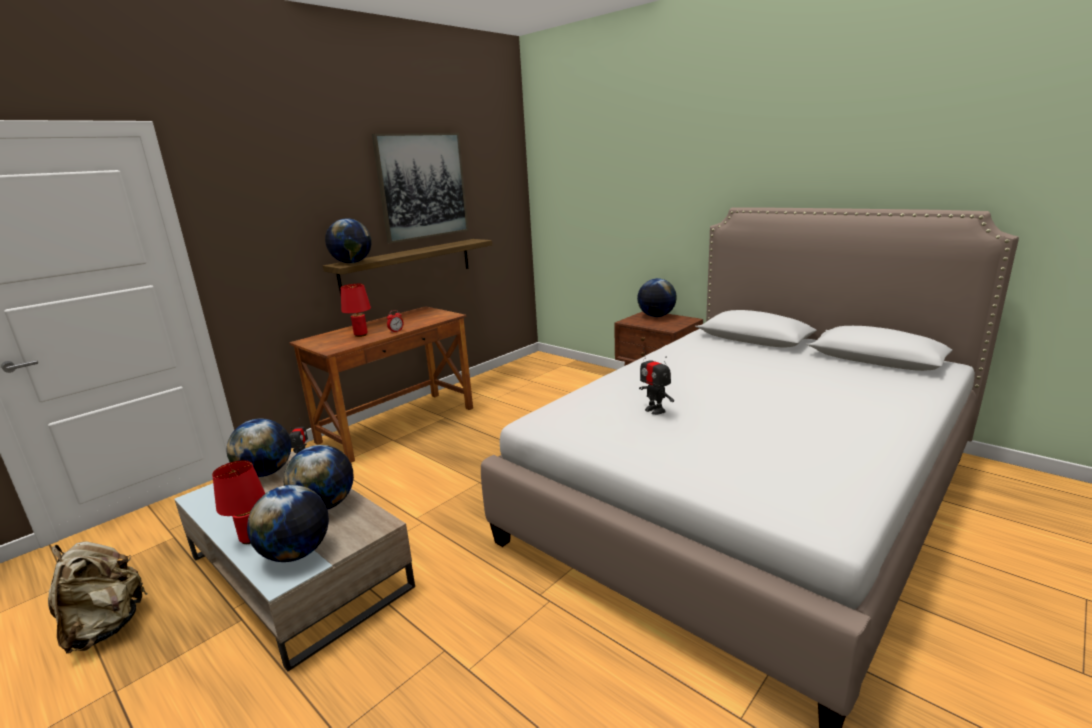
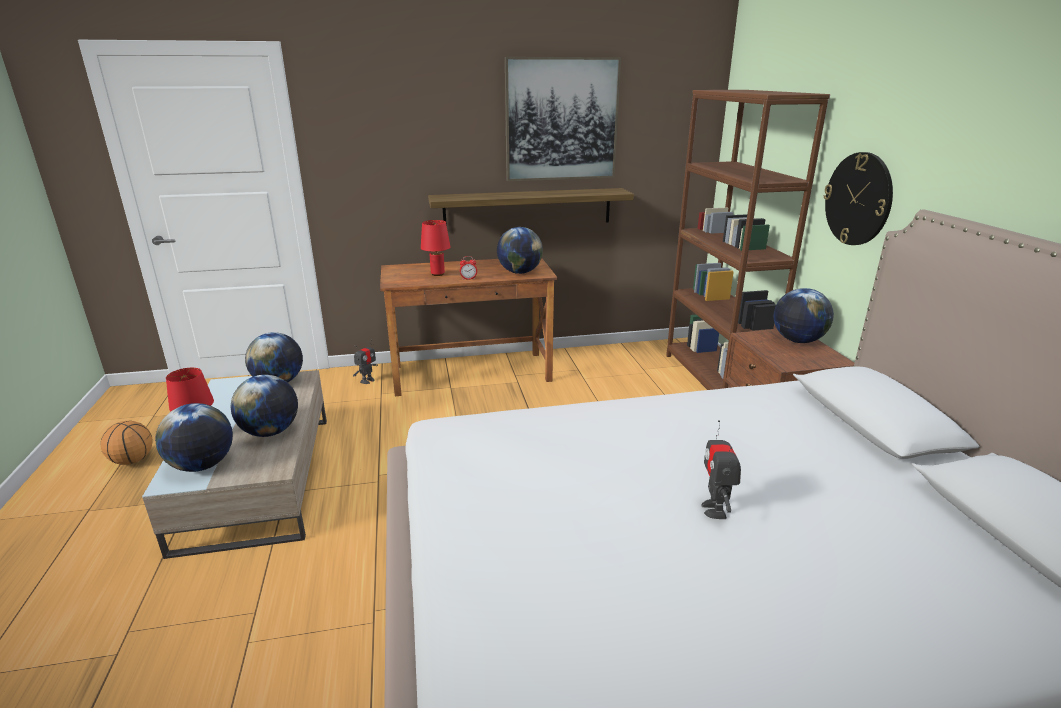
camera: 35 degrees right, 5 degrees up
beige backpack [48,542,148,654] -> basketball [100,421,153,465]
globe [325,219,372,263] -> globe moved to [497,227,543,274]
toy robot [639,348,674,415] -> toy robot moved to [701,420,741,519]
none -> brown bookcase [666,90,830,390]
none -> wall clock [824,152,893,245]

